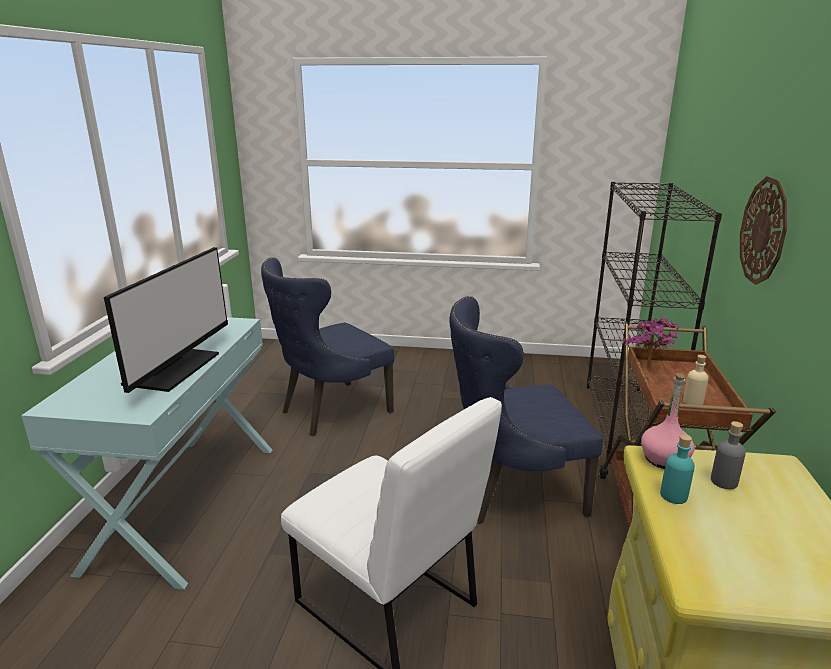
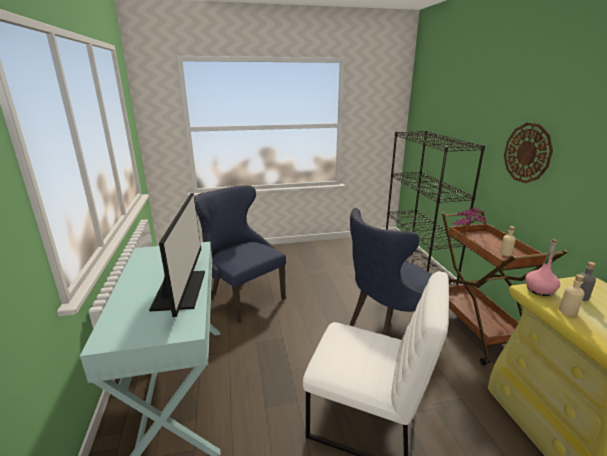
camera: 20 degrees left, 0 degrees up
blue chair [261,257,394,436] -> blue chair turned 105 degrees clockwise [194,185,286,323]
turquoise bottle [660,434,695,504] -> beige bottle [559,274,584,316]

